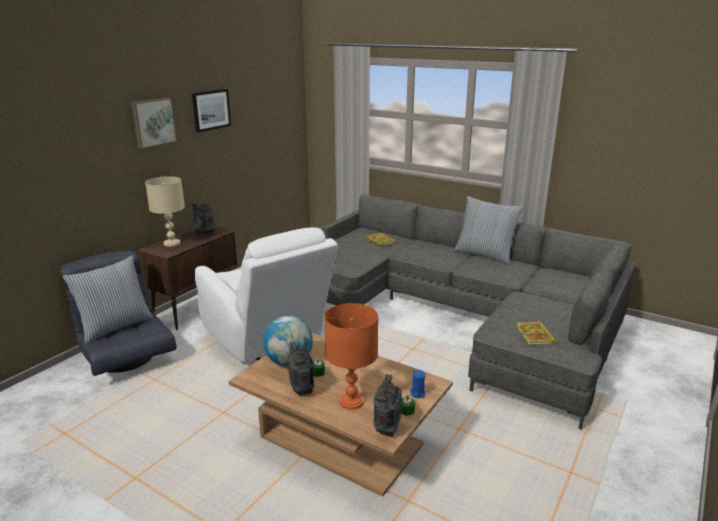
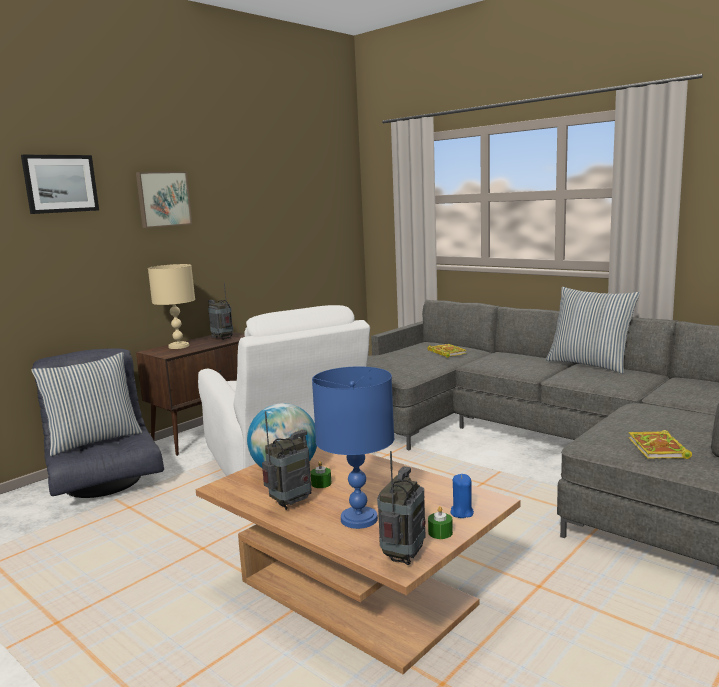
camera: 10 degrees right, 10 degrees down
picture [192,89,231,132] -> picture moved to [21,155,99,214]
radio [288,337,314,396] -> radio turned 60 degrees clockwise [262,411,311,510]
orange table lamp [324,303,378,410] -> blue table lamp [312,367,394,529]

